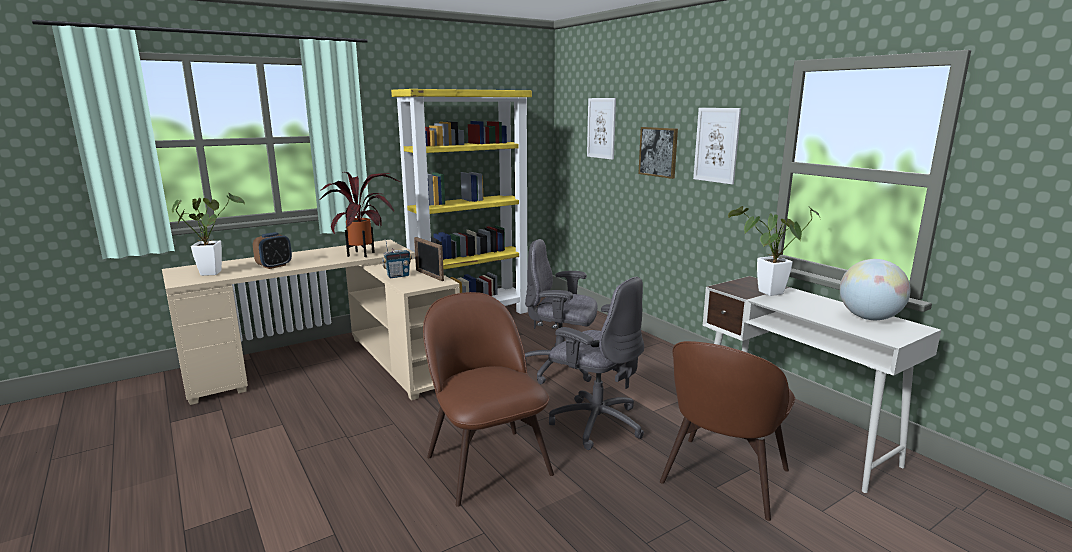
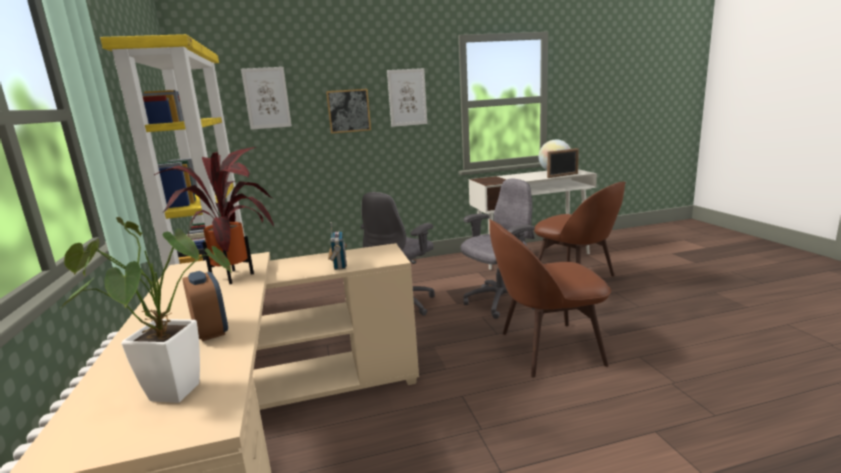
camera: 70 degrees left, 0 degrees up
picture frame [414,237,444,281] -> picture frame moved to [547,148,579,178]
potted plant [728,206,820,296] -> none

